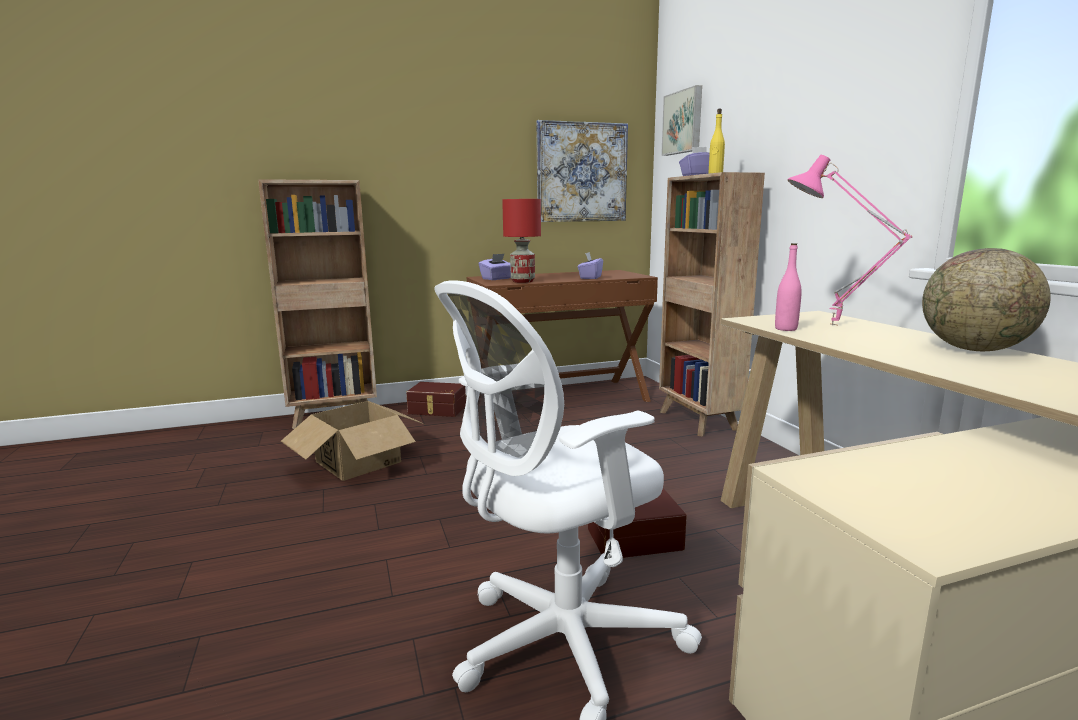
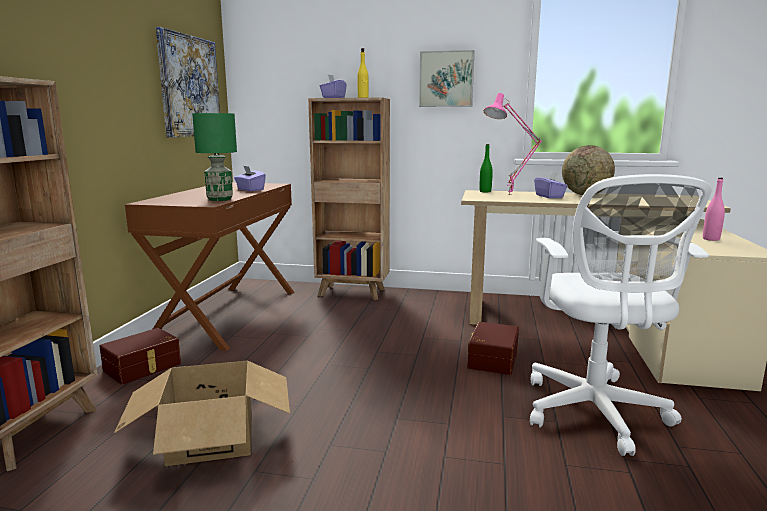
camera: 60 degrees left, 0 degrees up
purple tissue box [479,253,511,280] -> purple tissue box moved to [534,172,568,198]
red table lamp [502,199,541,283] -> green table lamp [192,113,237,201]
picture [661,85,702,156] -> picture moved to [419,50,474,107]
pink bottle [775,243,802,331] -> pink bottle moved to [703,178,725,241]
none -> green bottle [479,144,493,192]

